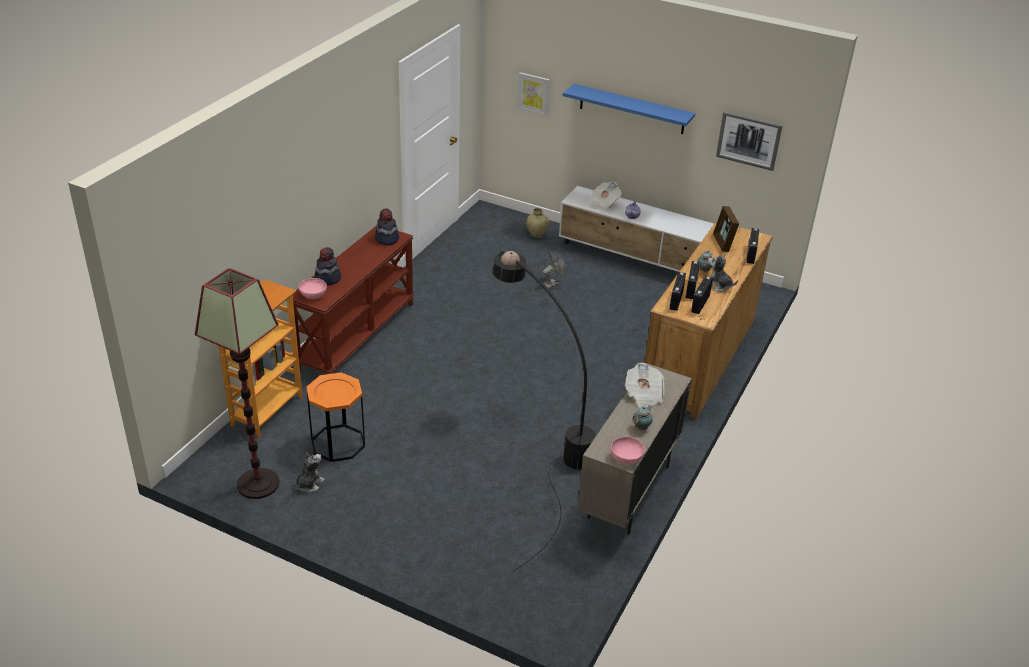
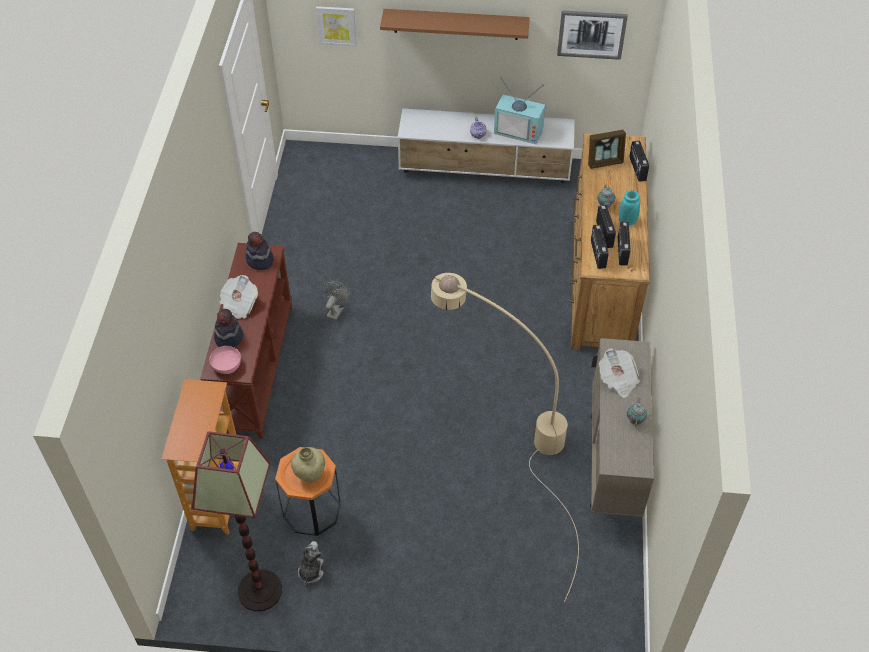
camera: 20 degrees left, 15 degrees up
black floor lamp [493,250,596,572] -> beige floor lamp [431,273,579,602]
beige vase [526,208,549,238] -> beige vase moved to [291,447,325,483]
grey fan [542,252,567,289] -> grey fan moved to [323,281,352,321]
blue shelf [563,84,695,134] -> brown shelf [380,9,530,40]
newspaper [589,182,622,210] -> newspaper moved to [220,275,258,319]
pink bowl [610,437,645,464] -> none
plush toy [708,254,738,292] -> turquoise vase [619,191,640,225]
picture frame [713,206,739,252] -> picture frame turned 75 degrees counterclockwise [588,130,626,169]
none -> television [494,77,545,144]

